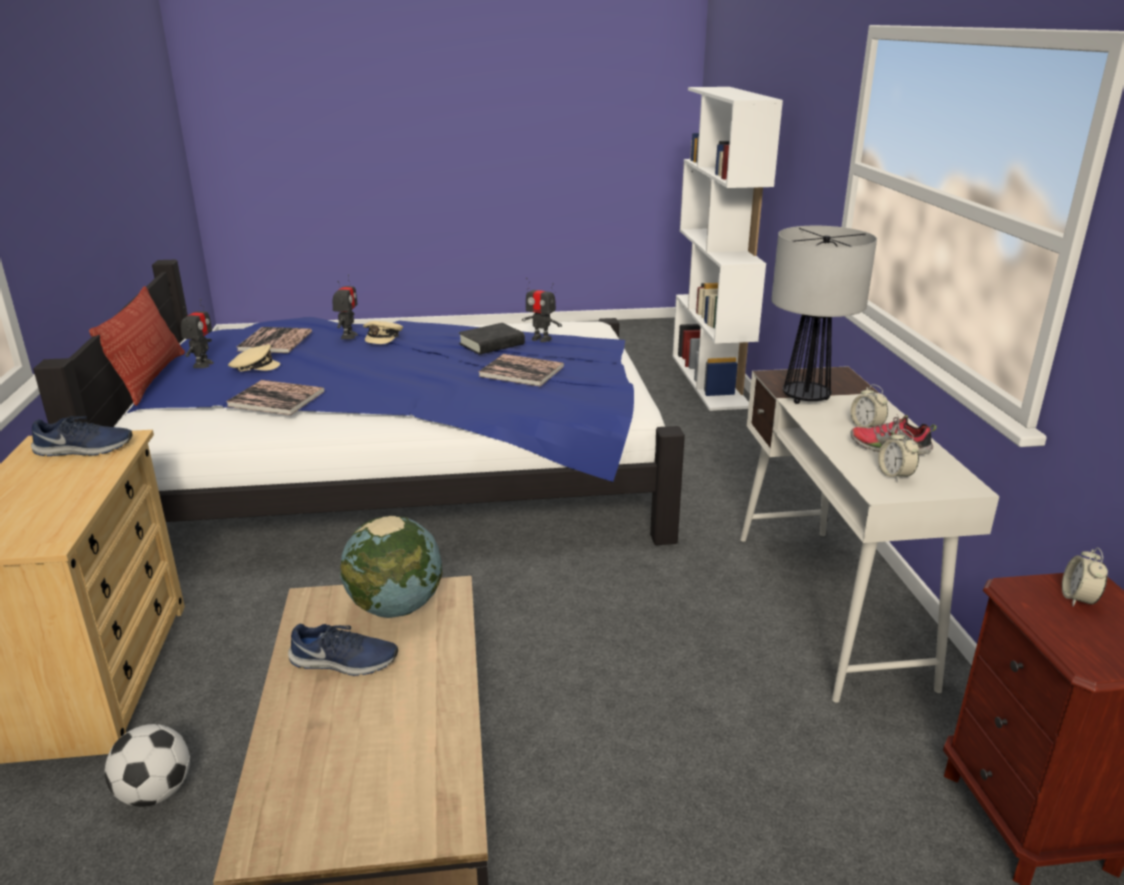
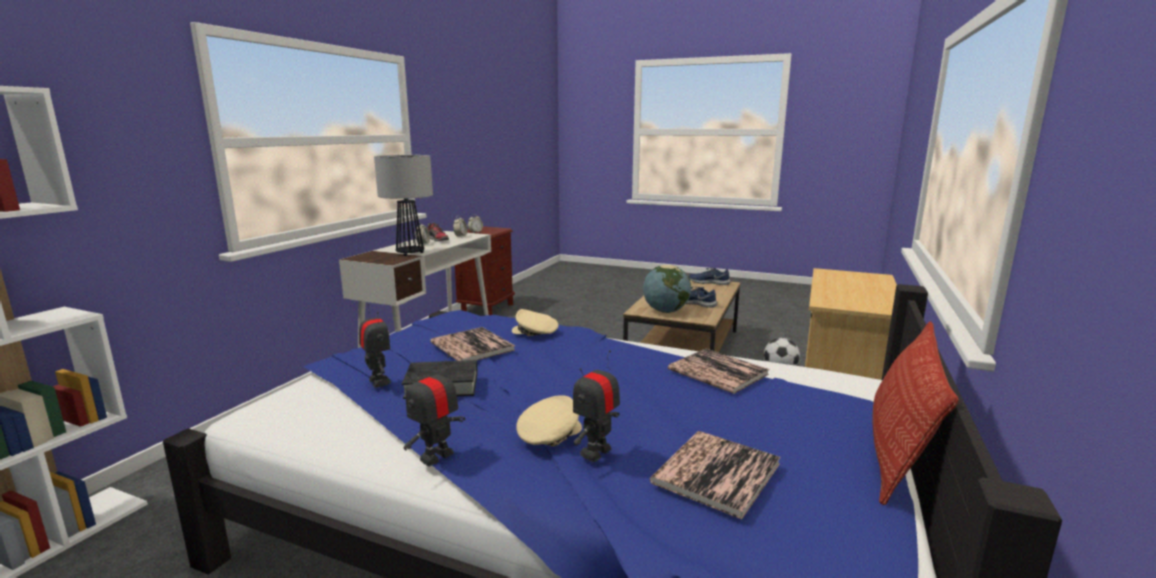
camera: 150 degrees left, 10 degrees down
blue shoe [31,416,133,457] -> blue shoe moved to [689,268,730,285]
toy robot [181,299,214,368] -> toy robot moved to [403,355,465,467]
beige cap [228,344,280,372] -> beige cap moved to [512,309,558,336]

